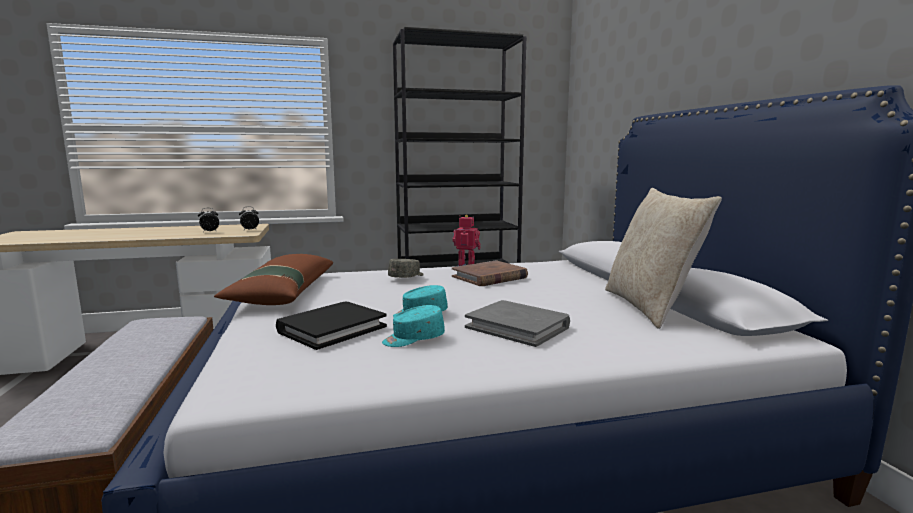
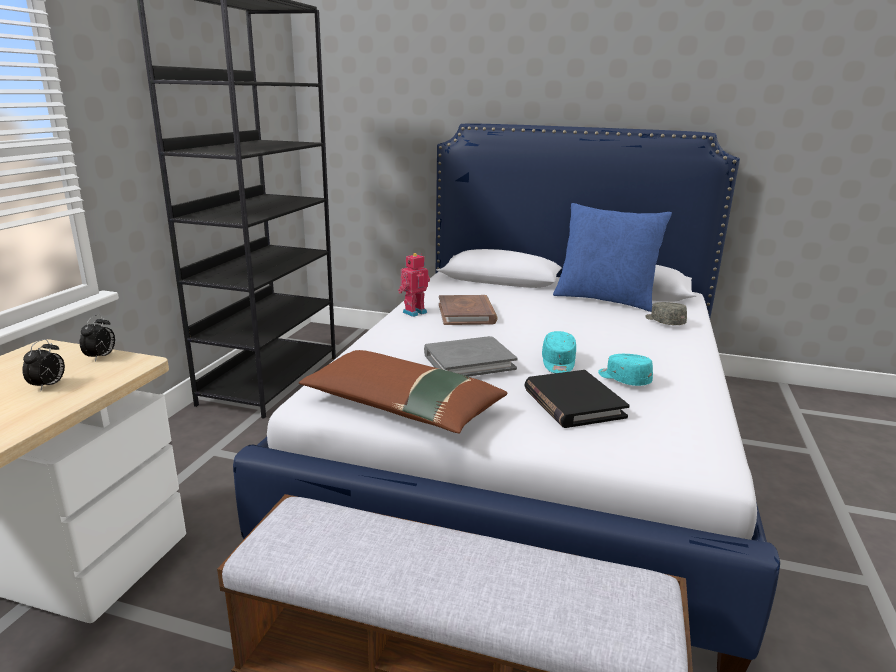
camera: 60 degrees left, 10 degrees up
turquoise cap [382,305,445,347] -> turquoise cap turned 135 degrees clockwise [598,354,653,386]
grey cap [388,259,424,278] -> grey cap moved to [645,302,687,325]
grey book [465,300,570,347] -> grey book moved to [424,336,518,377]
beige pillow [605,188,722,329] -> blue pillow [553,203,672,312]

